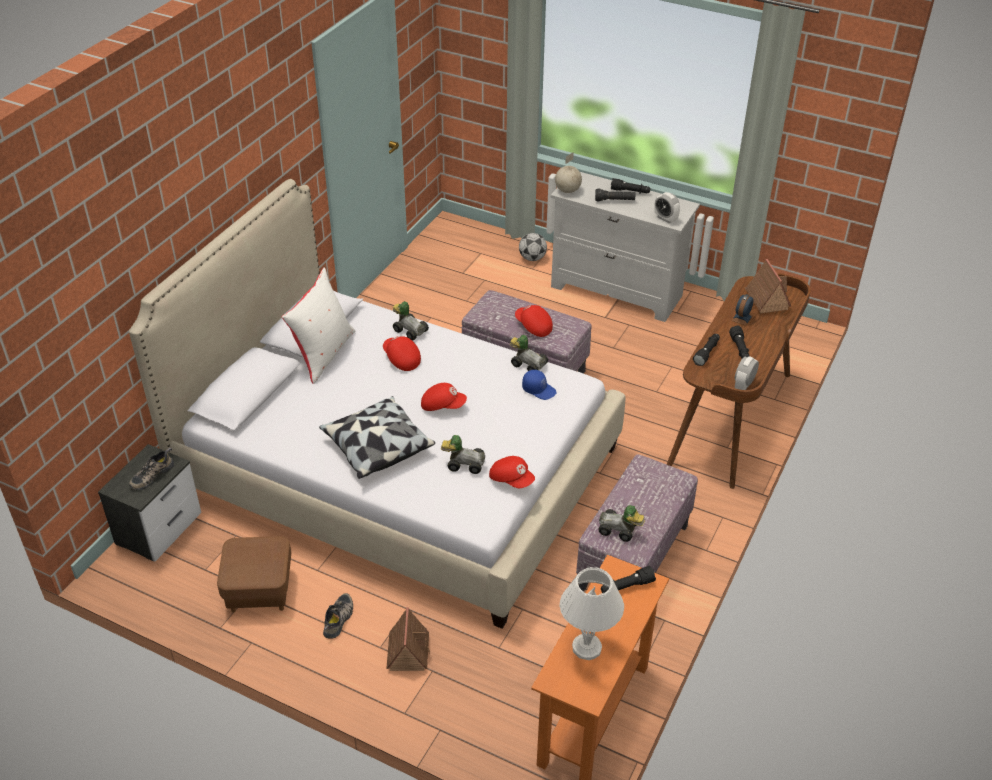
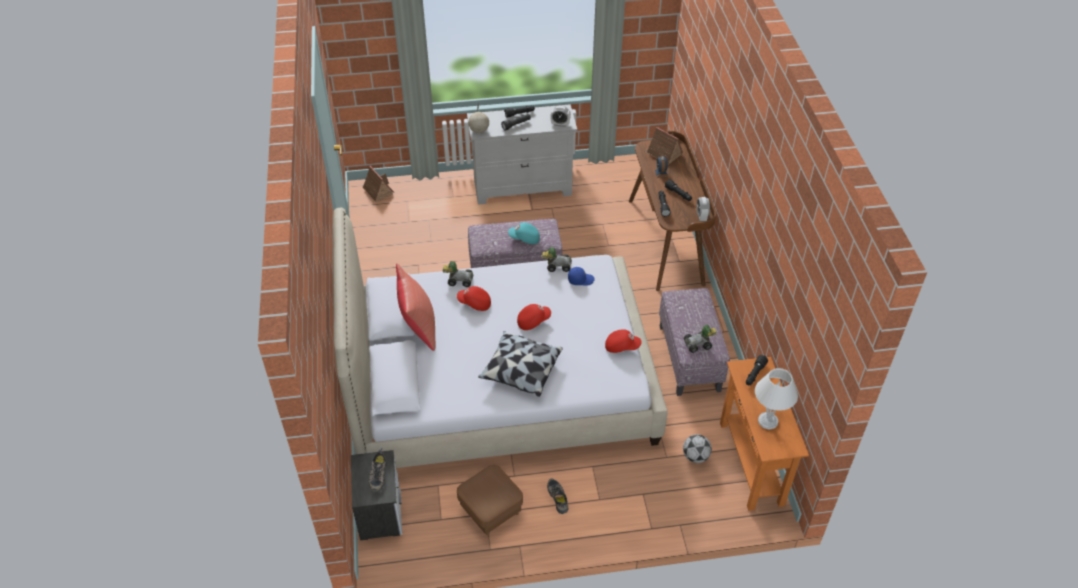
camera: 35 degrees left, 5 degrees up
white pillow [282,267,356,384] -> red pillow [396,263,435,351]
toy house [386,607,430,671] -> toy house moved to [362,166,394,202]
toy car [441,435,485,474] -> none
red cap [515,305,553,337] -> turquoise cap [508,222,540,244]
football [519,233,547,261] -> football moved to [683,434,712,463]

